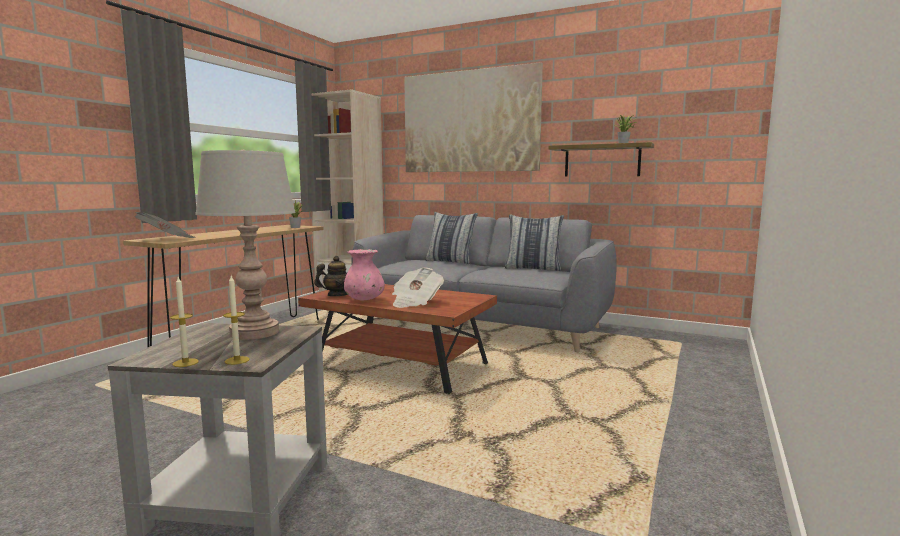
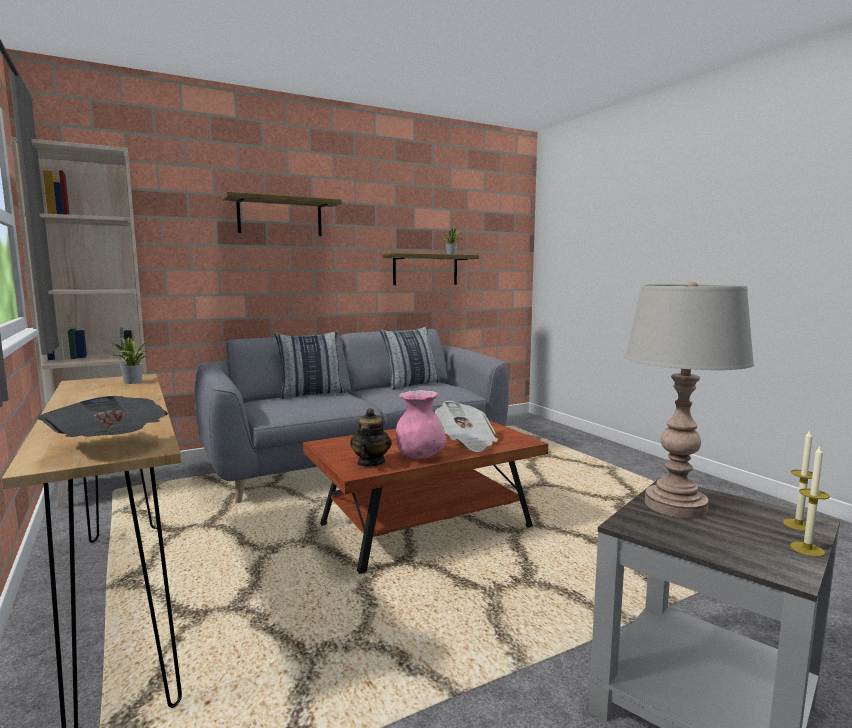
camera: 55 degrees left, 0 degrees up
picture [404,62,543,172] -> shelf [222,192,342,236]

